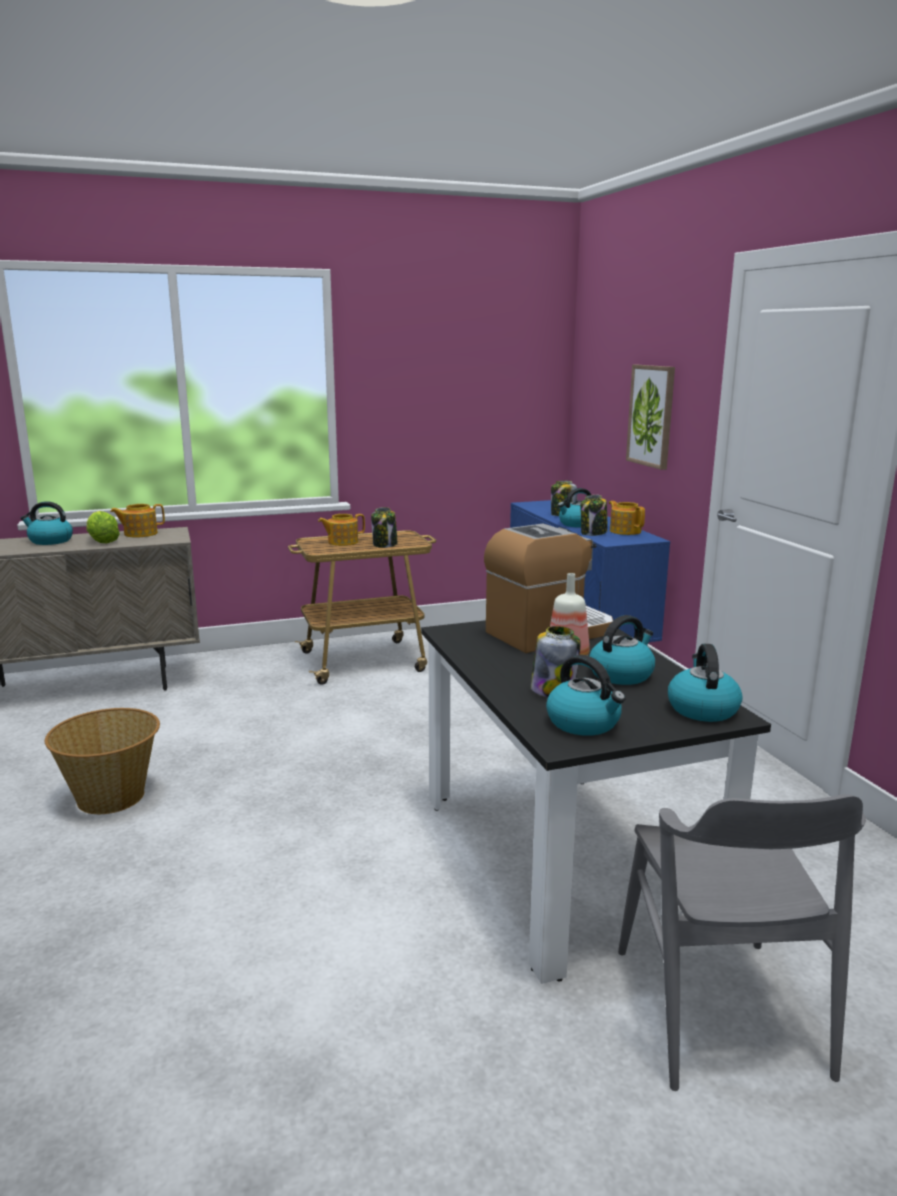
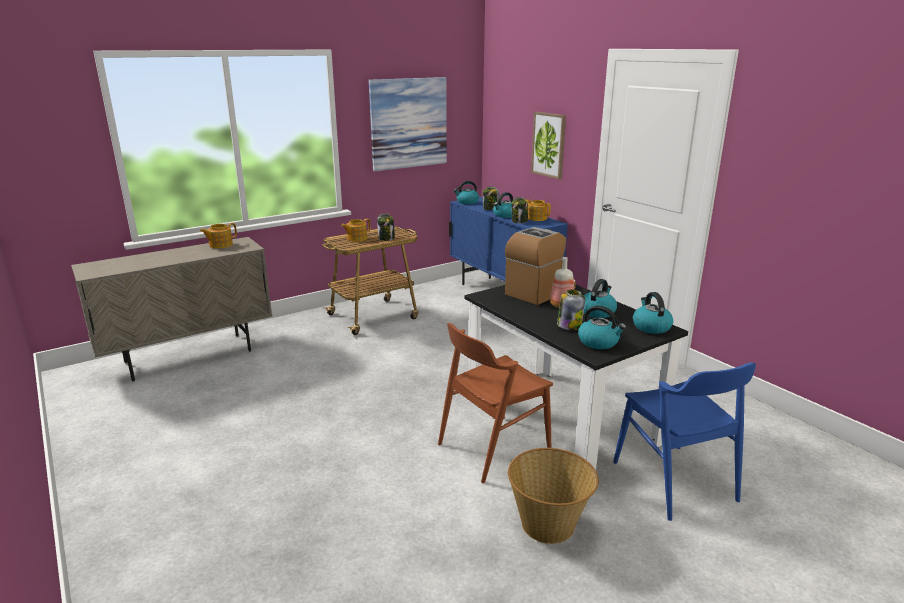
camera: 15 degrees left, 5 degrees up
kettle [20,501,73,545] -> kettle moved to [454,181,479,204]
basket [45,708,160,814] -> basket moved to [508,448,599,544]
lettuce [86,511,120,543] -> none
grey chair [618,794,866,1091] -> blue chair [613,363,756,521]
none -> picture [369,77,447,171]
none -> brown chair [438,323,553,483]

